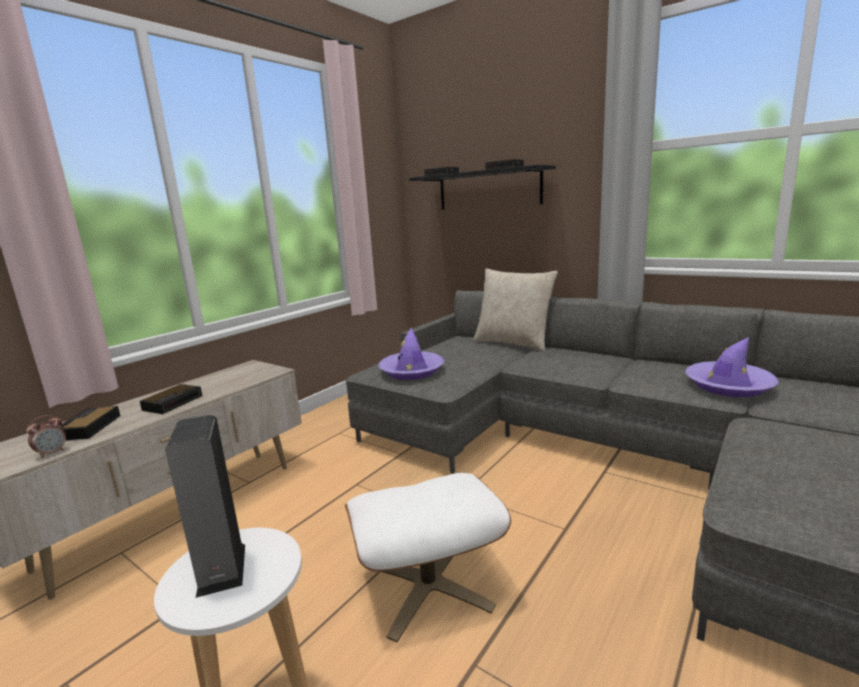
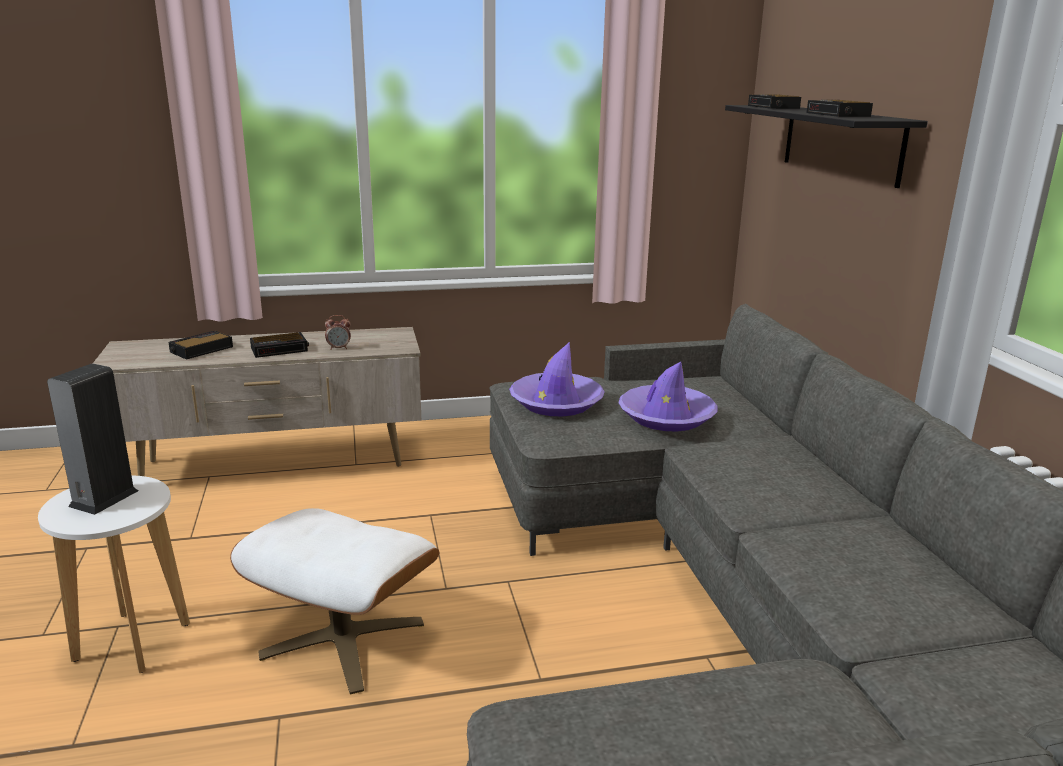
camera: 40 degrees right, 5 degrees up
alarm clock [26,415,66,458] -> alarm clock moved to [325,315,351,350]
beige pillow [473,268,558,352] -> none
purple hat [685,337,779,397] -> purple hat moved to [618,362,718,432]

